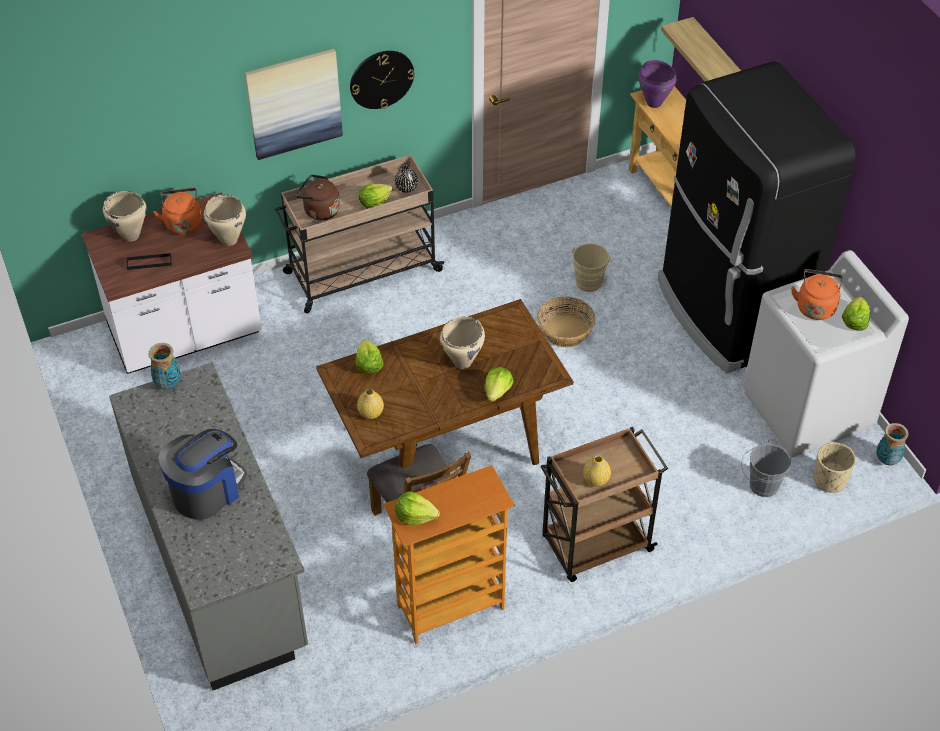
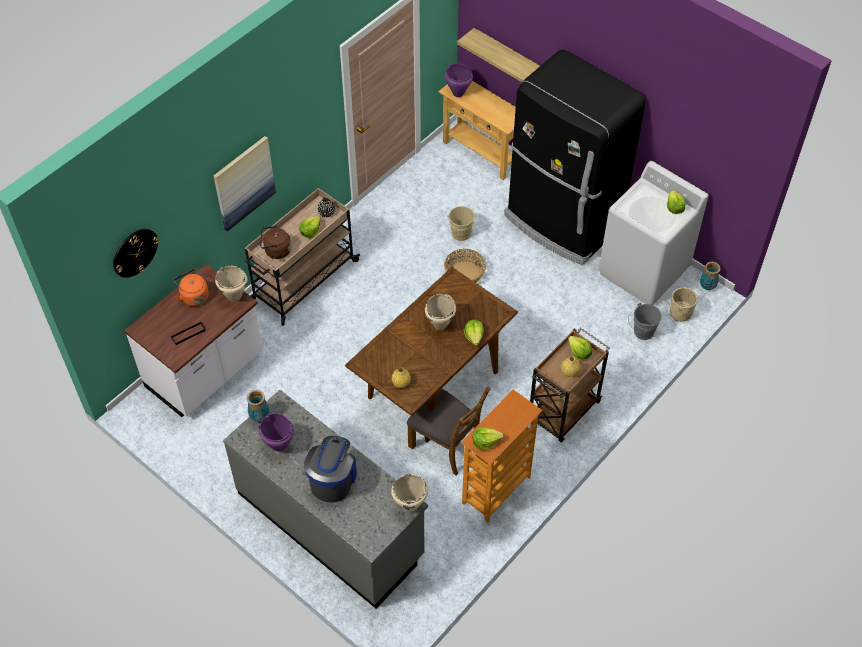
camera: 25 degrees left, 5 degrees up
beige cooking pot [103,191,147,242] -> beige cooking pot moved to [391,474,428,512]
wall clock [350,51,415,109] -> wall clock moved to [113,229,159,278]
lettuce [356,339,383,374] -> lettuce moved to [568,336,592,360]
orange kettle [791,269,842,320] -> none
none -> purple cooking pot [259,413,294,452]

